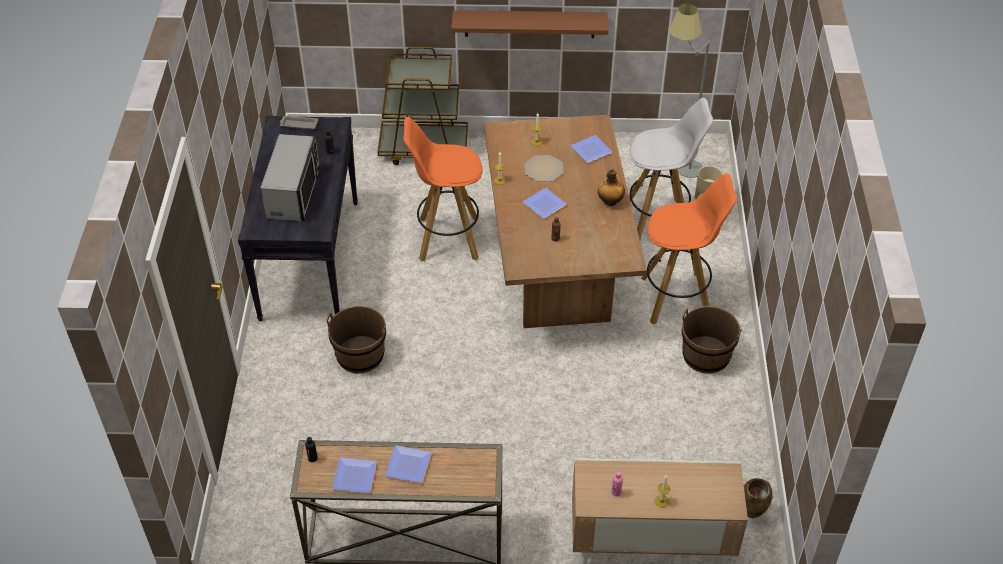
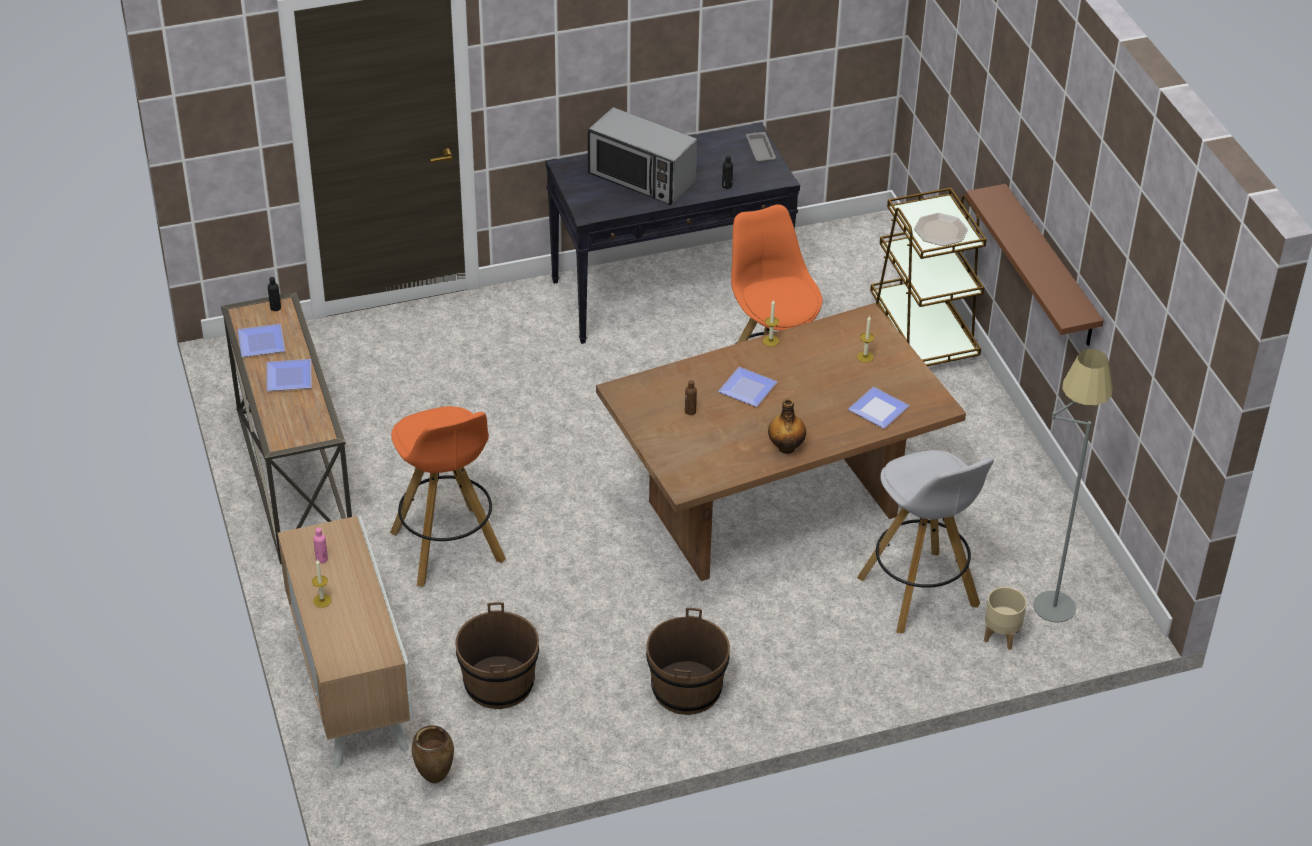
camera: 70 degrees right, 5 degrees down
microwave [261,134,320,221] -> microwave turned 45 degrees clockwise [588,107,697,205]
brown bucket [326,306,386,373] -> brown bucket moved to [455,602,539,709]
plate [524,155,564,182] -> plate moved to [914,213,968,246]
orange stool [641,173,737,325] -> orange stool moved to [390,406,506,587]

